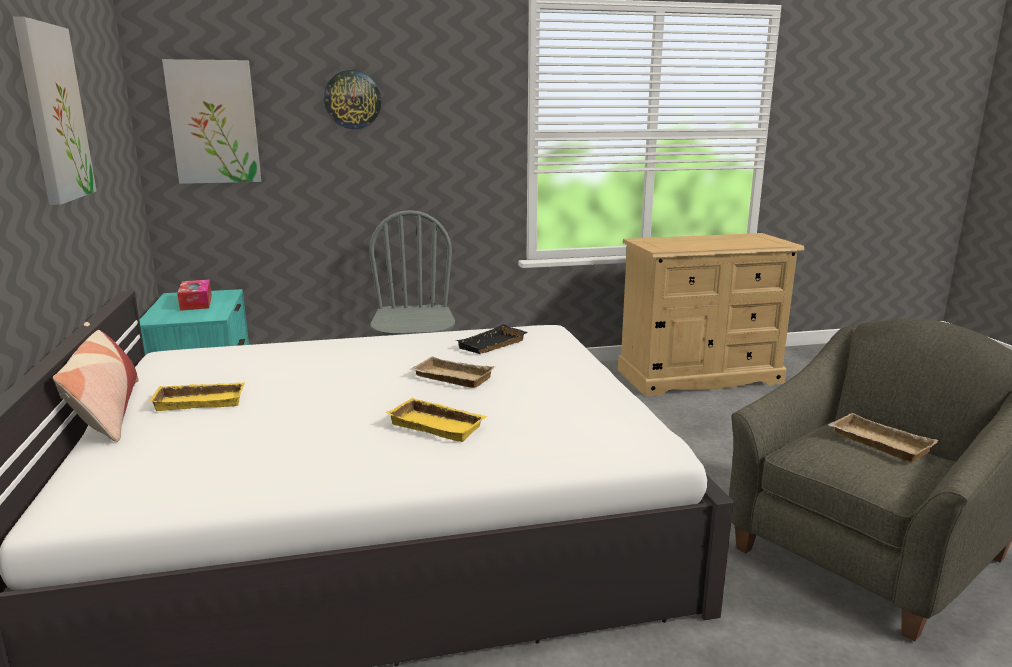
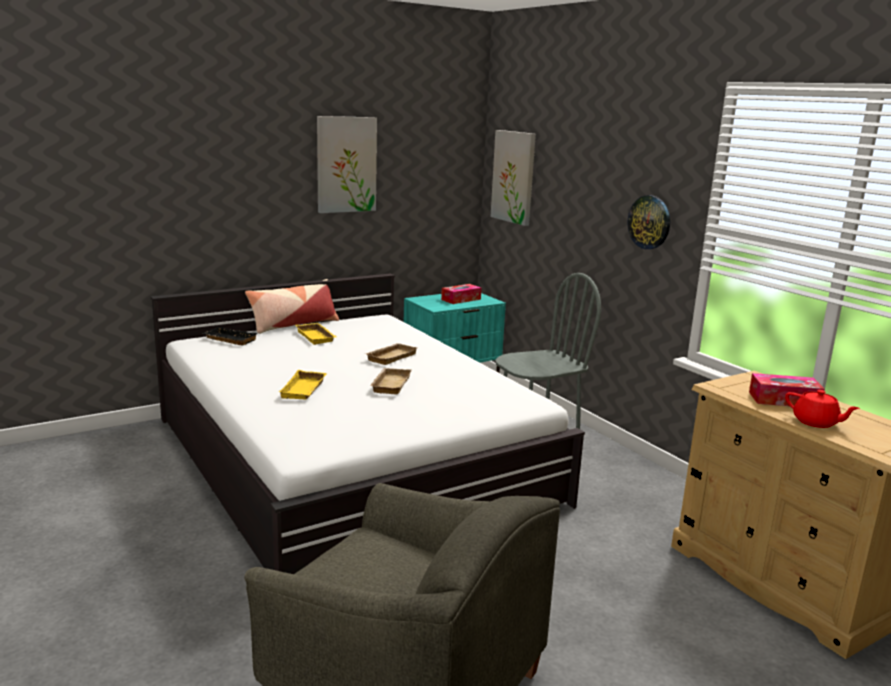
camera: 70 degrees right, 0 degrees up
wall clock [324,70,381,129] -> wall clock moved to [628,195,670,249]
black tray [456,324,527,354] -> black tray moved to [202,327,258,345]
beige tray [828,413,939,462] -> beige tray moved to [366,343,418,365]
none -> tissue box [749,373,825,406]
none -> red teapot [785,390,860,428]

